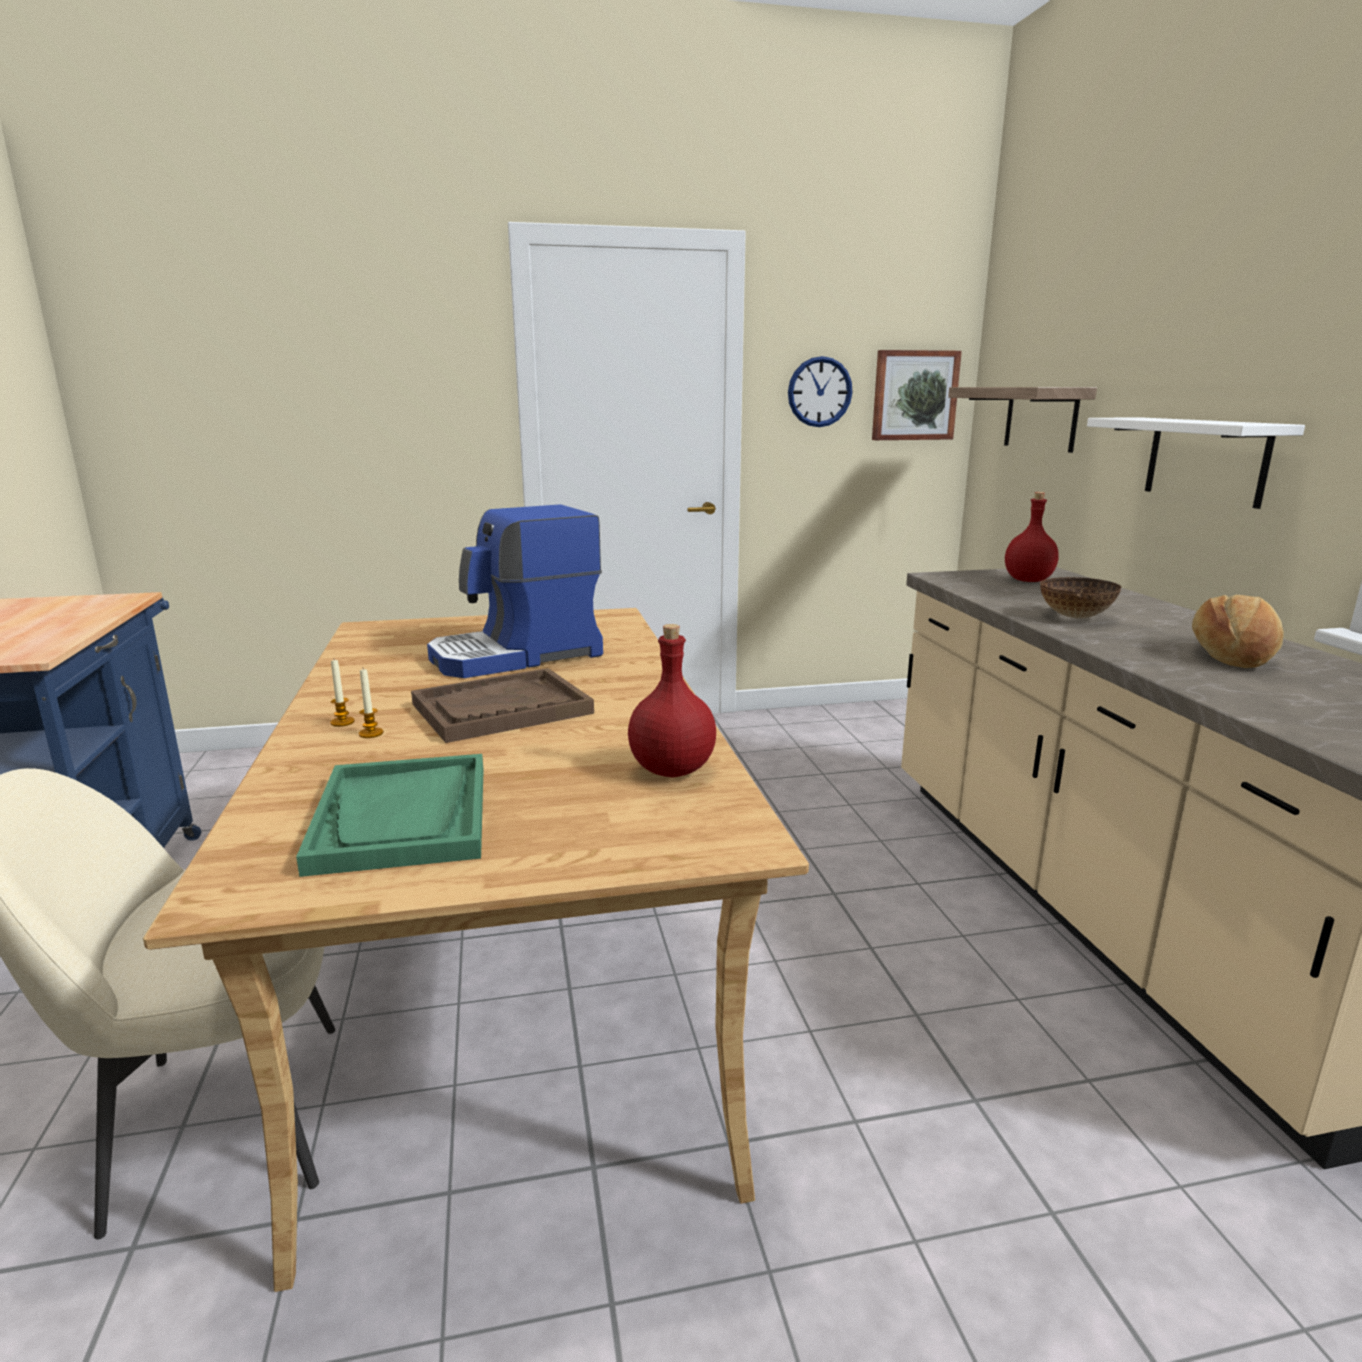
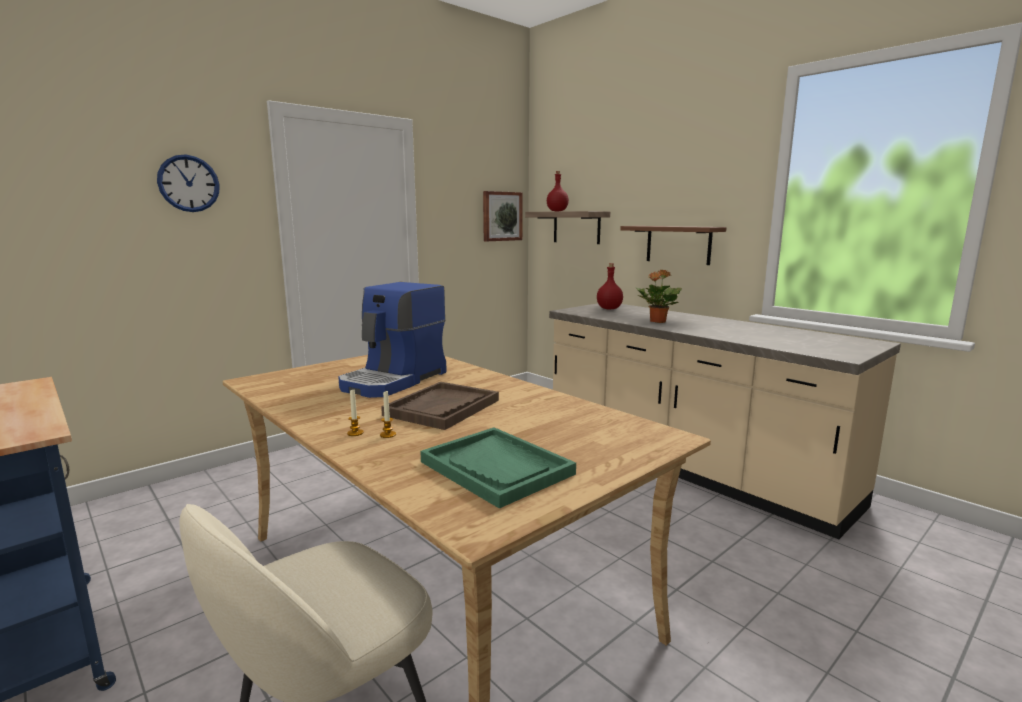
camera: 30 degrees left, 5 degrees down
red bottle [628,624,716,777] -> red bottle moved to [547,171,569,211]
wall clock [788,356,853,427] -> wall clock moved to [157,154,220,212]
bowl [1040,577,1121,618] -> potted plant [636,269,682,323]
white shelf [1087,417,1305,509] -> brown shelf [620,226,727,265]
bread [1192,595,1284,668] -> none

